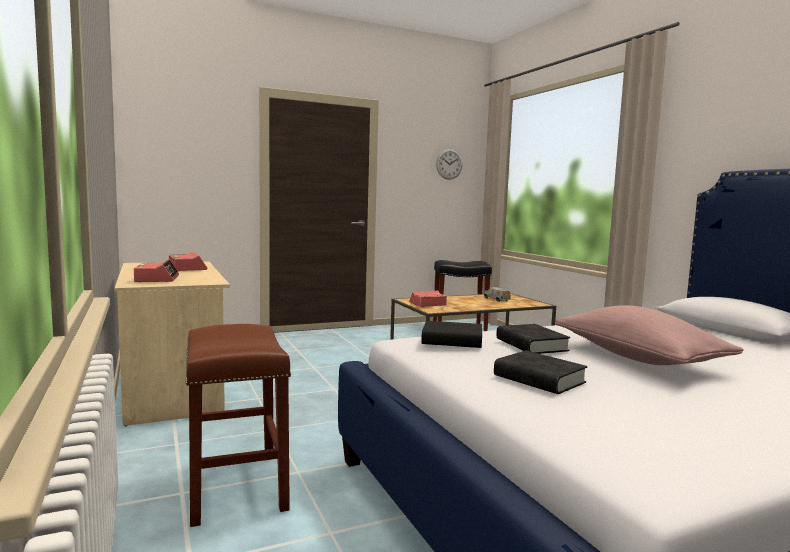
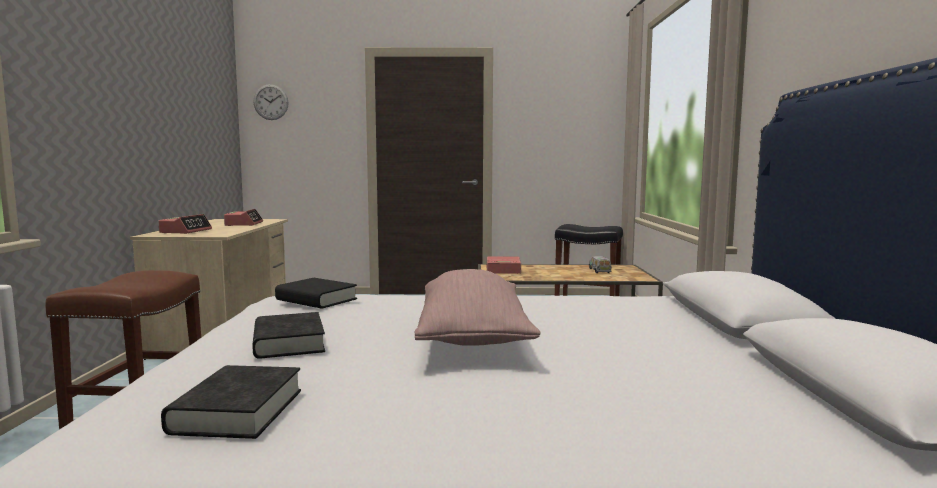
camera: 25 degrees right, 0 degrees up
wall clock [436,149,463,180] -> wall clock moved to [253,84,289,120]
black book [496,324,570,354] -> black book moved to [161,365,301,439]

